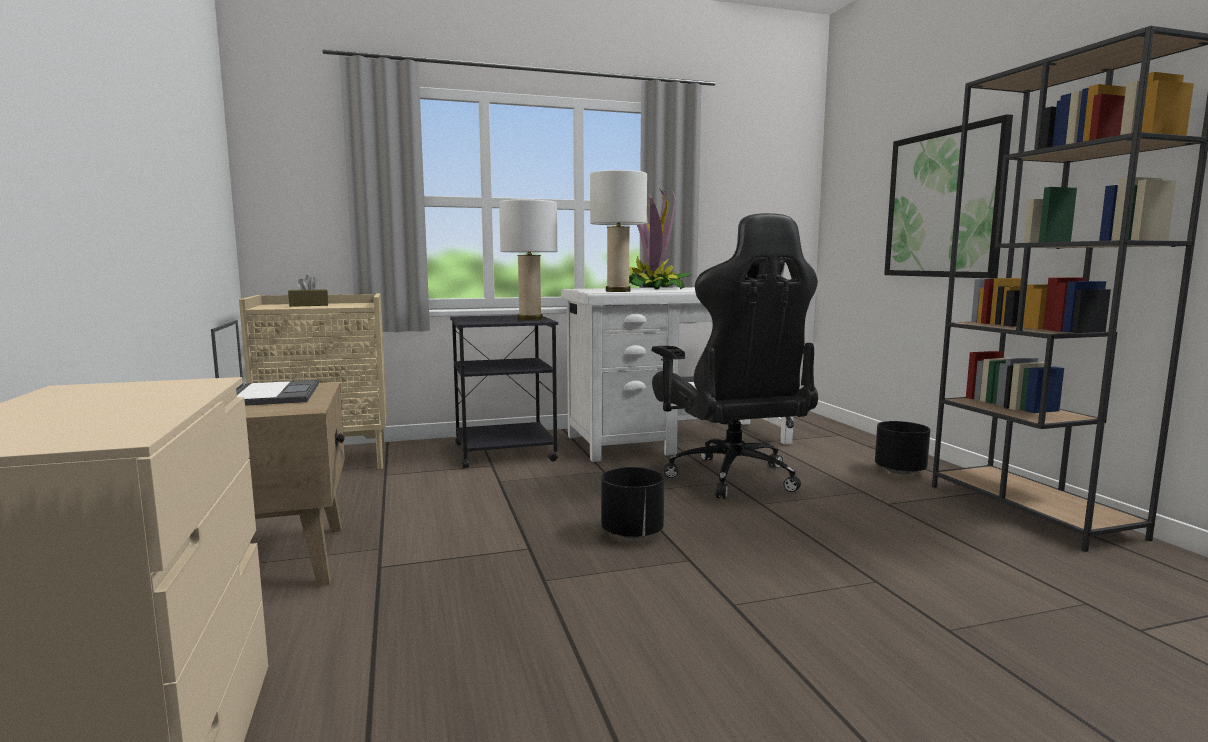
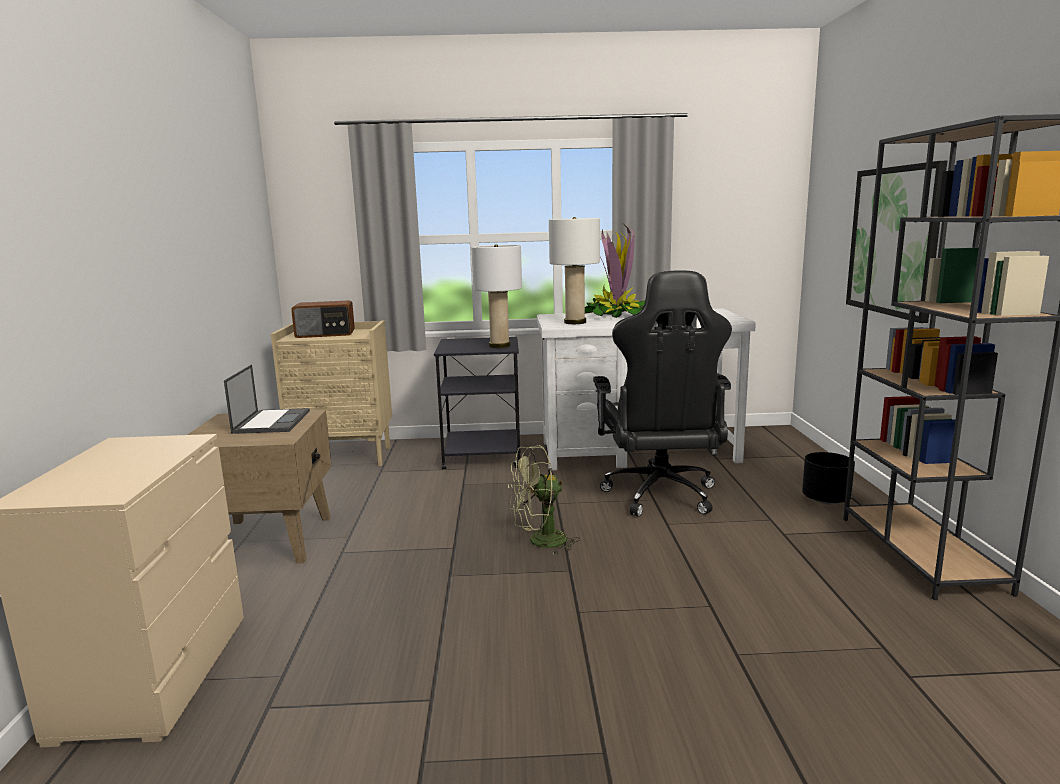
camera: 15 degrees right, 5 degrees up
brown tissue box [288,275,328,307] -> radio [291,301,355,338]
black planter [601,467,664,539] -> green fan [508,445,580,555]

